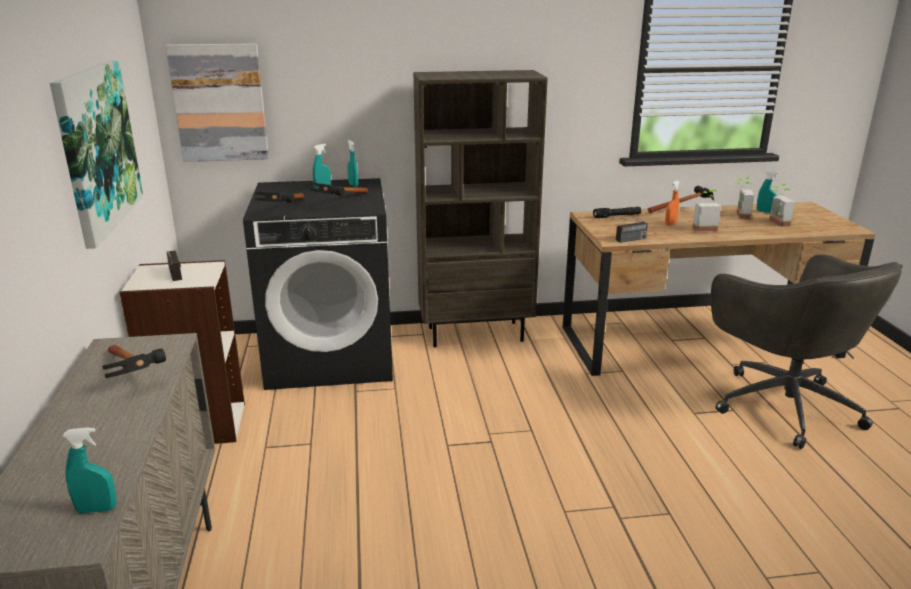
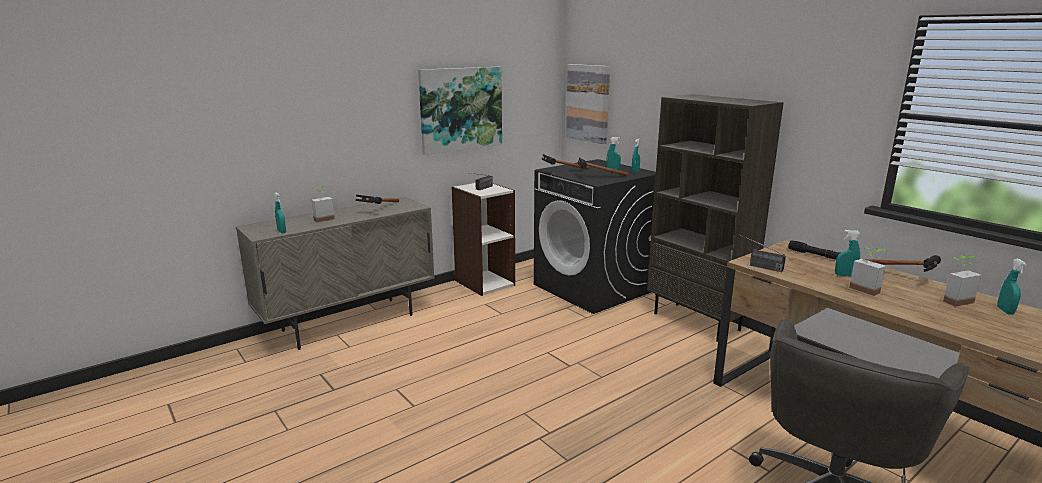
camera: 60 degrees right, 5 degrees down
orange spray bottle [665,181,680,226] -> turquoise spray bottle [835,230,861,277]
potted plant [769,183,795,227] -> potted plant moved to [311,186,335,223]

